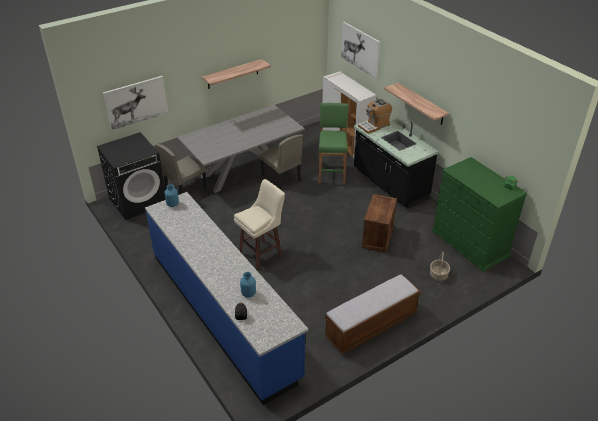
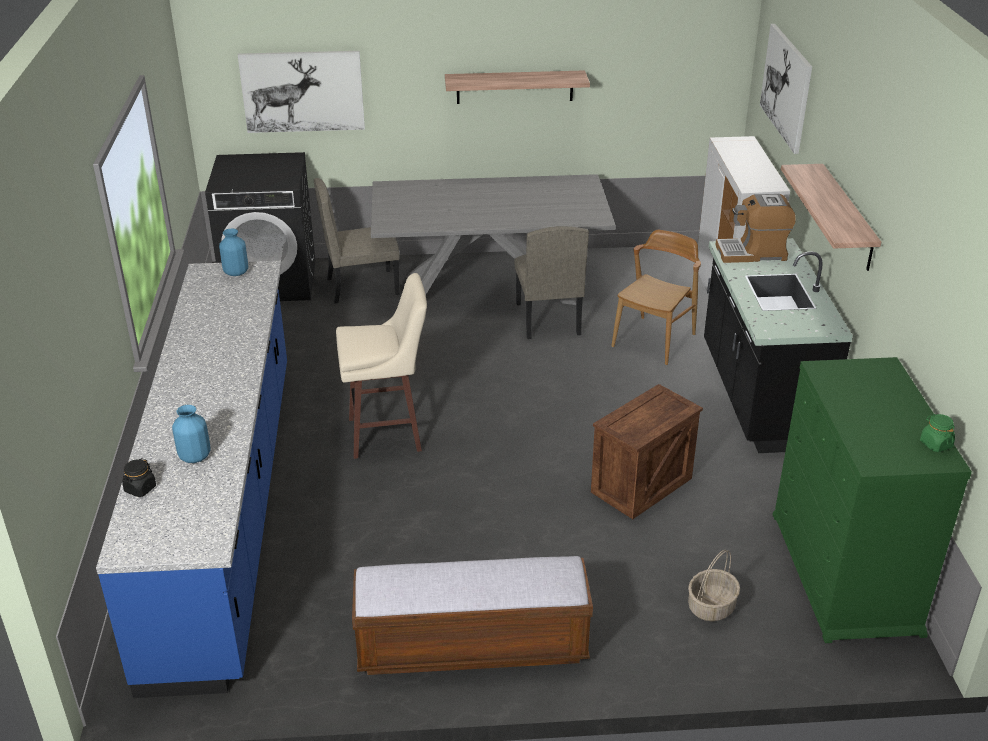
camera: 30 degrees right, 5 degrees down
green stool [319,103,348,184] -> brown chair [611,230,701,365]

